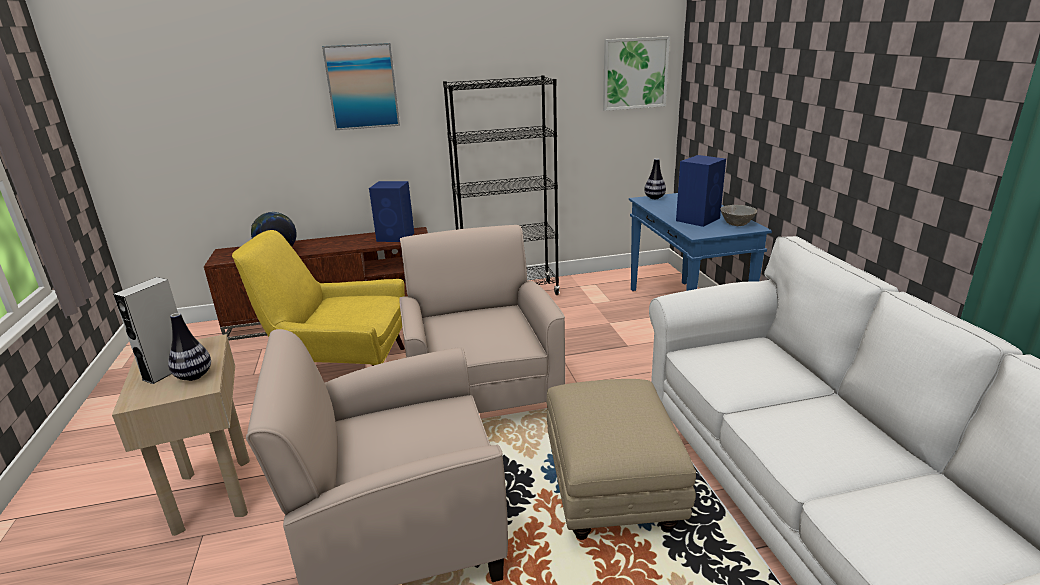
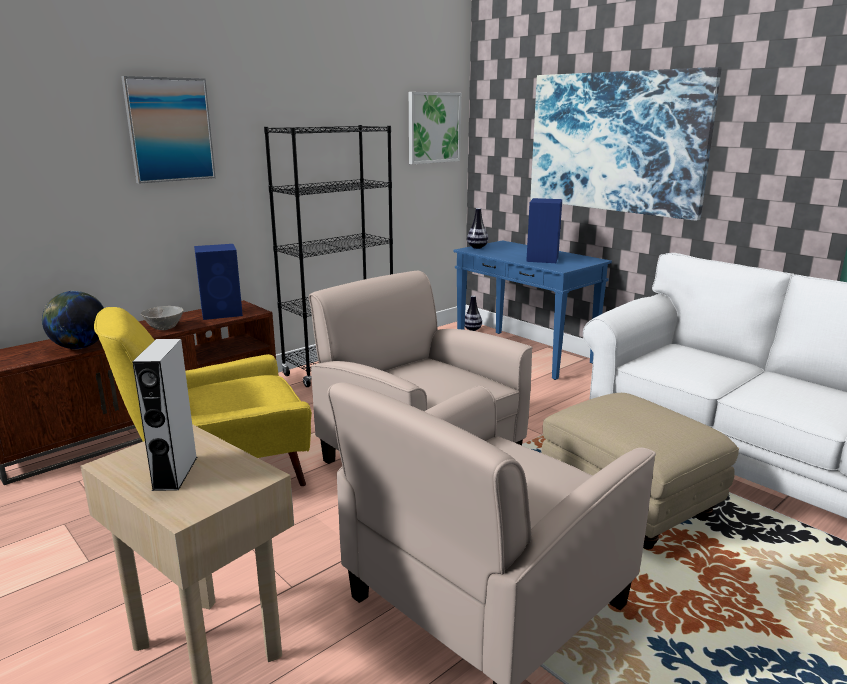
camera: 30 degrees left, 5 degrees down
vase [168,313,211,381] -> vase moved to [465,295,482,331]
grey bowl [720,205,757,226] -> grey bowl moved to [141,306,184,330]
none -> picture [530,67,721,221]

